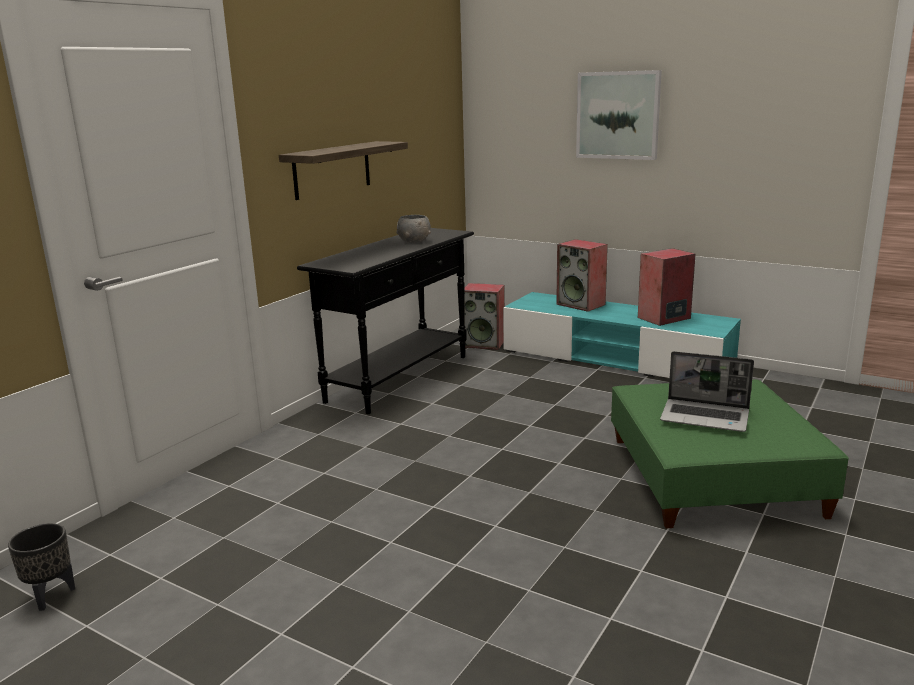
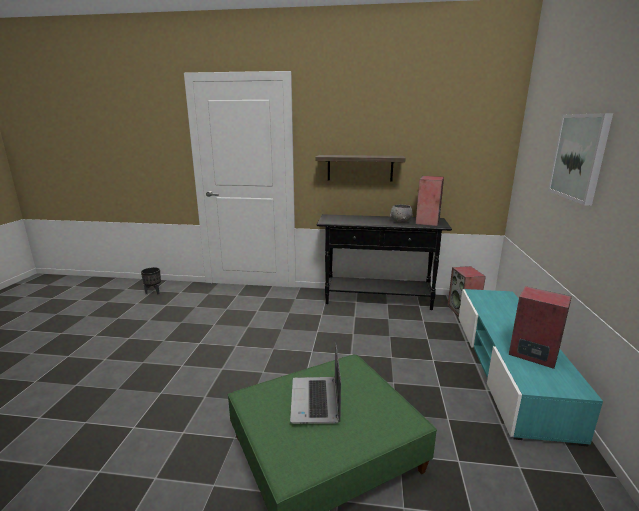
camera: 65 degrees right, 0 degrees up
speaker [556,239,608,312] -> speaker moved to [416,176,444,226]

